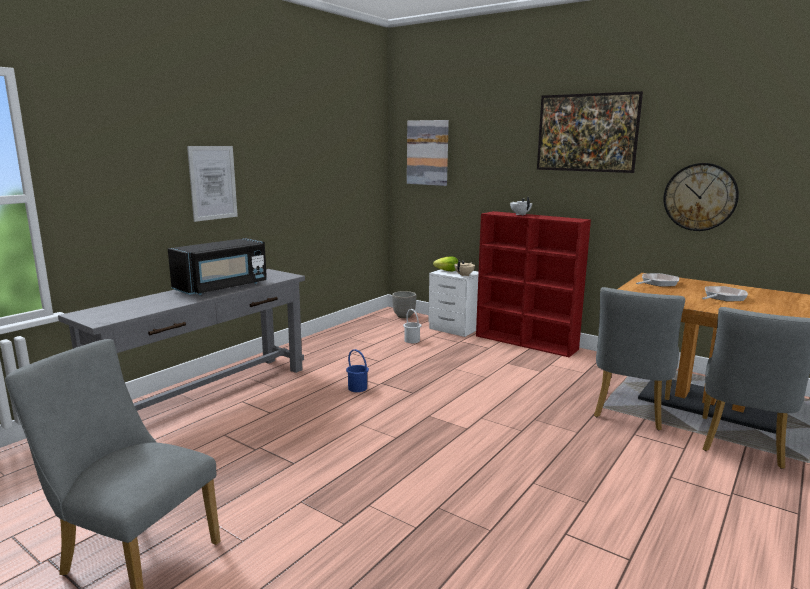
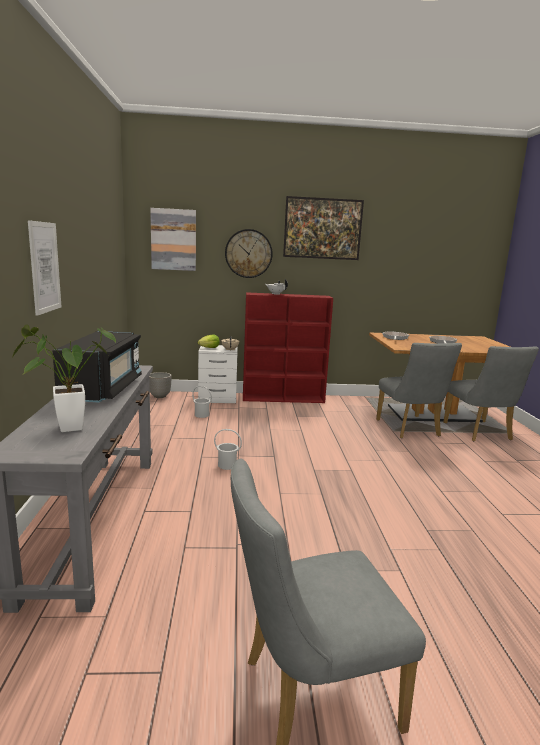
camera: 40 degrees left, 0 degrees up
blue bucket [346,349,369,392] -> white bucket [214,429,242,470]
wall clock [663,163,739,231] -> wall clock moved to [225,229,273,278]
none -> potted plant [12,324,116,432]

